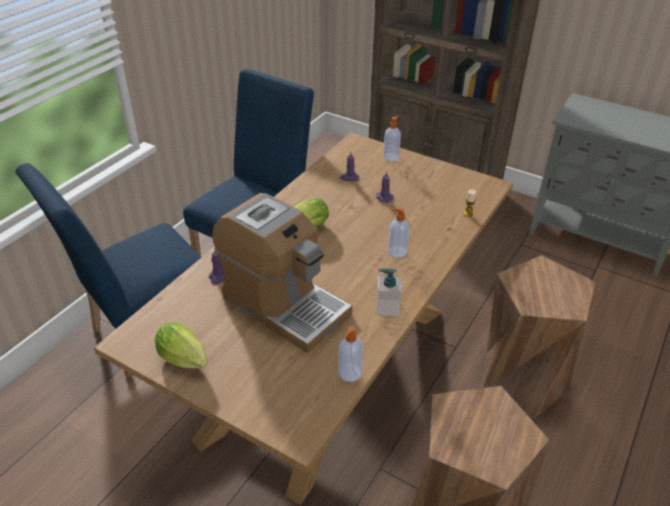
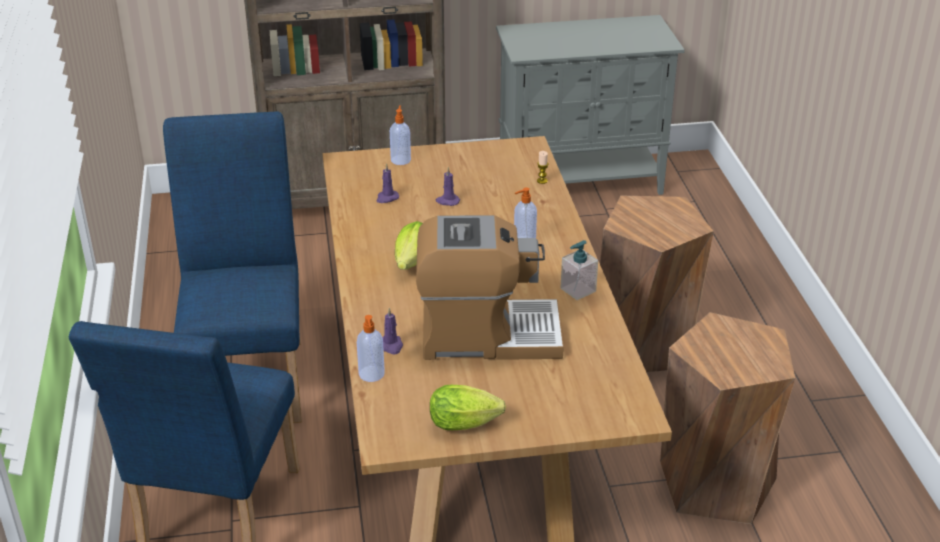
camera: 40 degrees left, 5 degrees down
soap dispenser [338,326,363,382] -> soap dispenser moved to [357,315,385,382]

